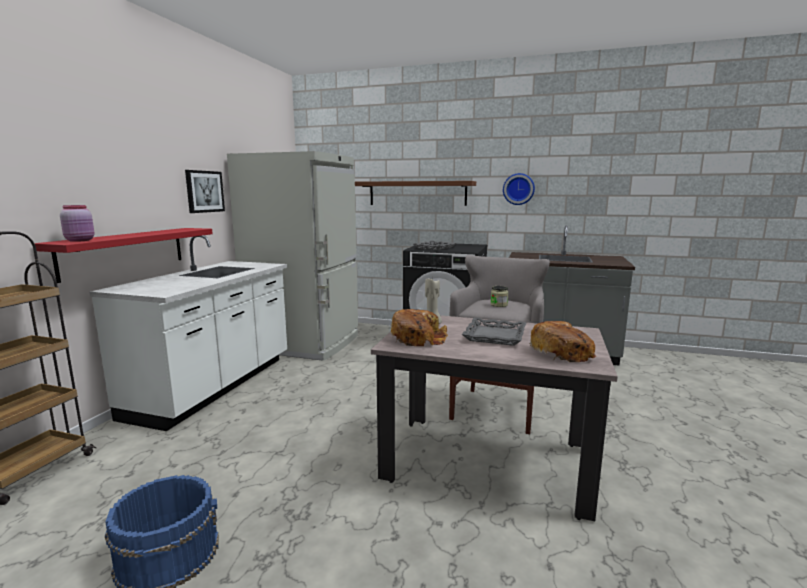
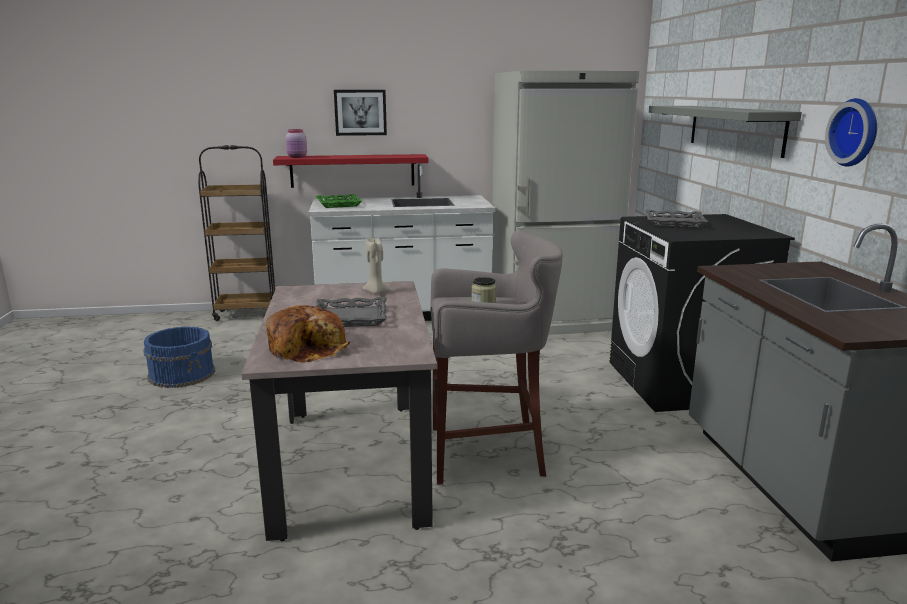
camera: 65 degrees right, 5 degrees up
picture [185,170,225,213] -> picture moved to [334,90,387,136]
brown shelf [355,181,476,206] -> grey shelf [649,106,802,158]
bread [391,309,448,346] -> none
none -> green tray [316,194,362,208]

